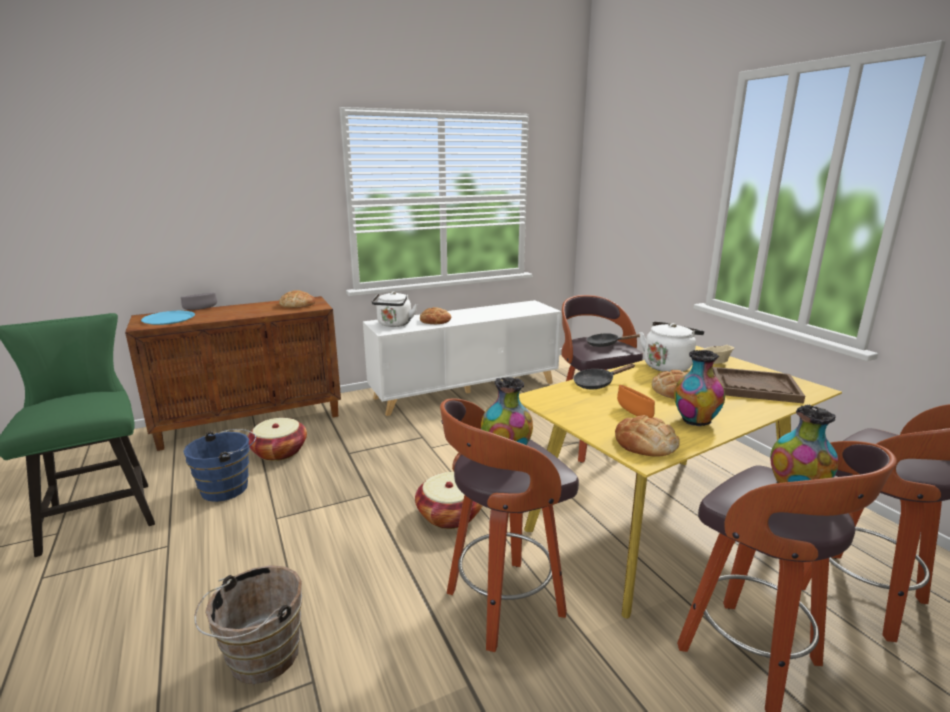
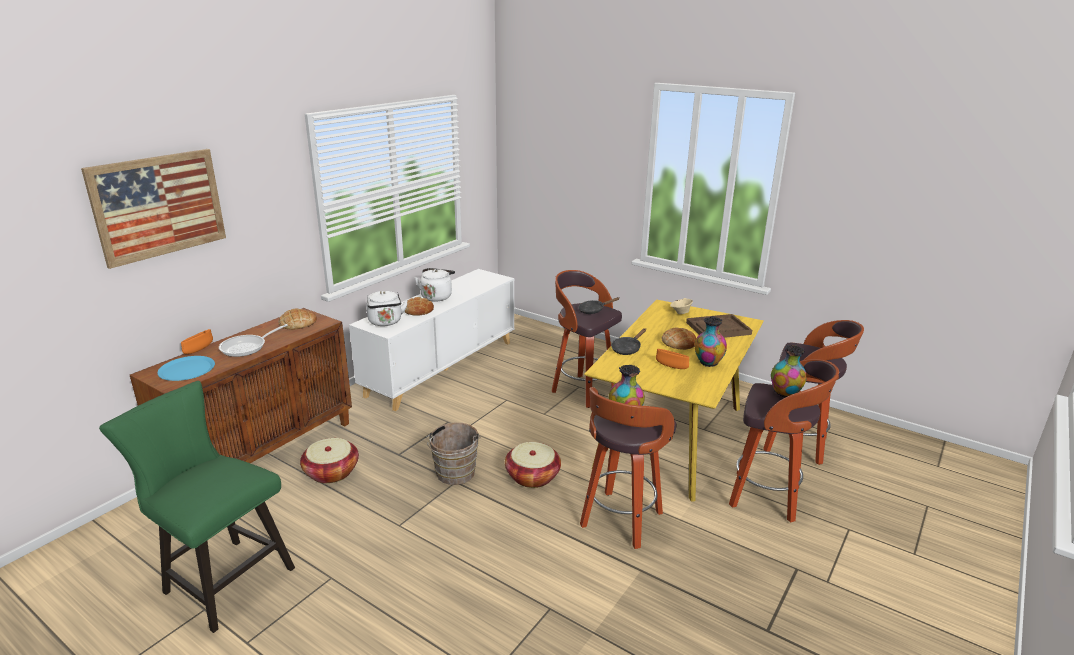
camera: 30 degrees left, 5 degrees up
grey bowl [181,293,217,310] -> orange bowl [181,329,213,354]
blue bucket [183,429,256,502] -> none
brown bucket [194,565,303,684] -> brown bucket moved to [426,423,481,485]
bread [615,415,680,456] -> none
white kettle [639,322,704,372] -> white kettle moved to [415,268,455,302]
none -> picture [81,149,226,269]
none -> frying pan [219,324,288,357]

